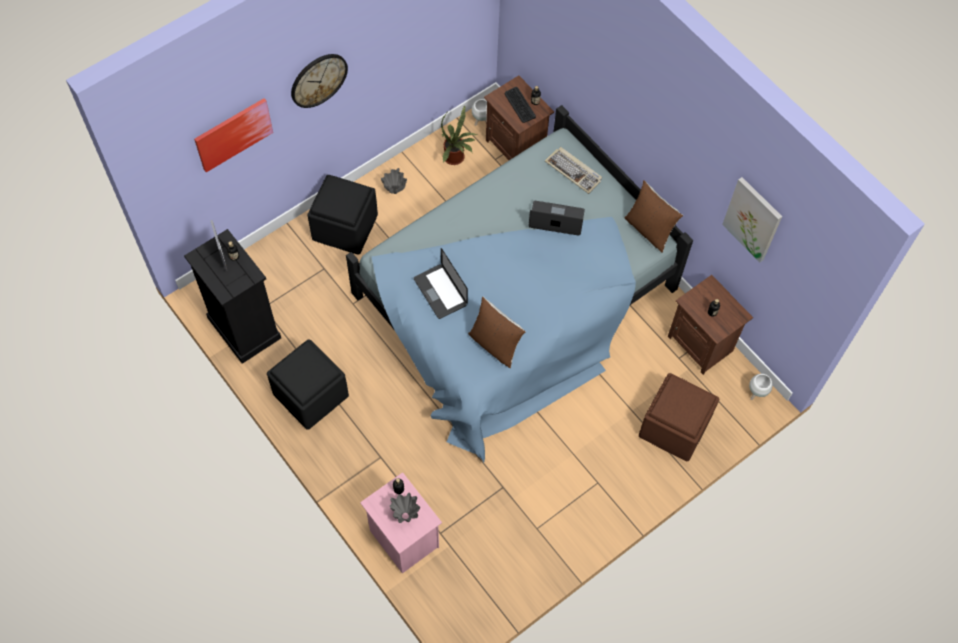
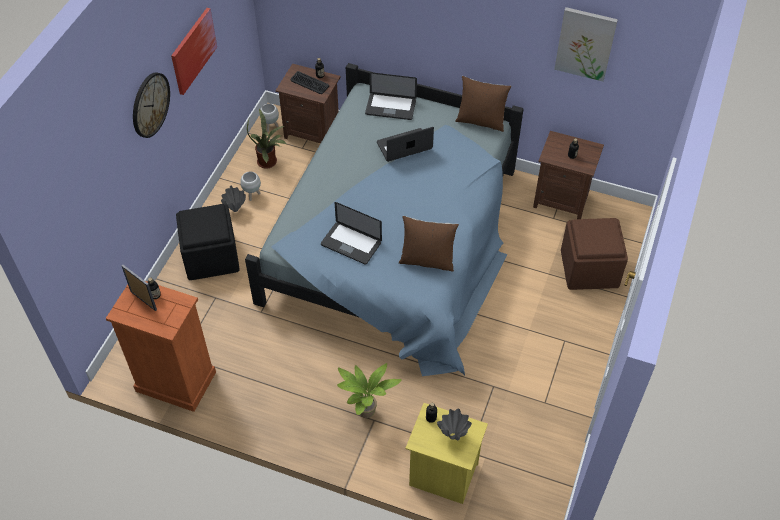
camera: 30 degrees left, 10 degrees down
black dresser [184,229,281,364] -> orange dresser [106,281,216,412]
picture [194,98,273,172] -> picture moved to [171,8,217,95]
black ottoman [267,339,349,430] -> none
pink nightstand [360,472,442,573] -> yellow nightstand [405,403,488,504]
keyboard [545,147,602,194] -> laptop [365,72,417,120]
white planter [749,374,773,400] -> white planter moved to [240,171,261,201]
none -> potted plant [337,363,402,418]

